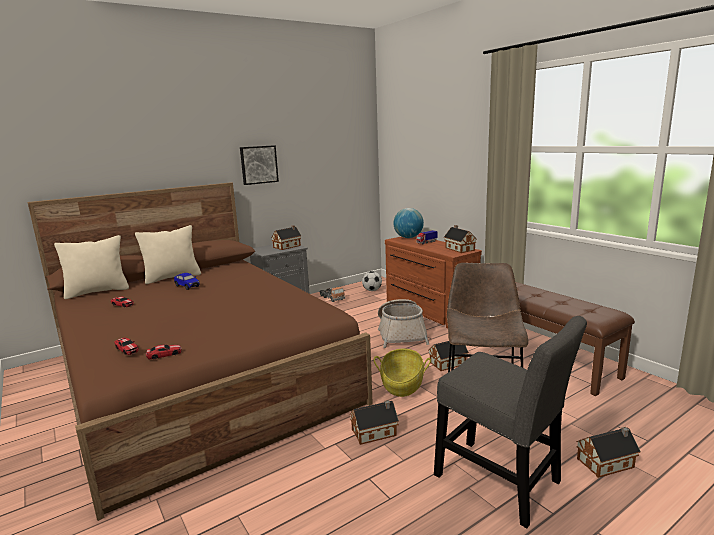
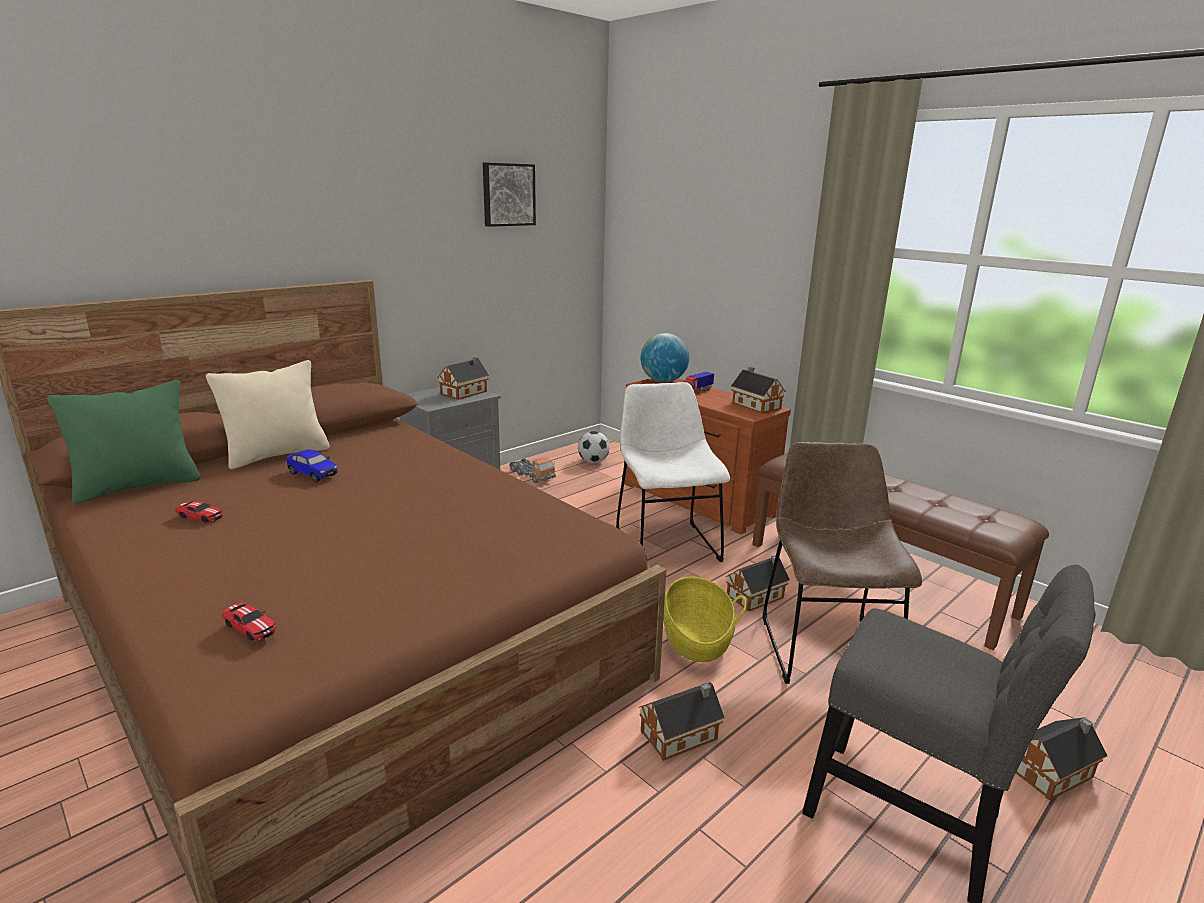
camera: 10 degrees left, 5 degrees up
beige pillow [54,235,129,299] -> green pillow [47,380,200,503]
toy car [146,344,182,359] -> none
picture [240,145,279,185] -> picture moved to [483,163,536,227]
basket [378,299,429,348] -> white chair [616,382,730,562]

